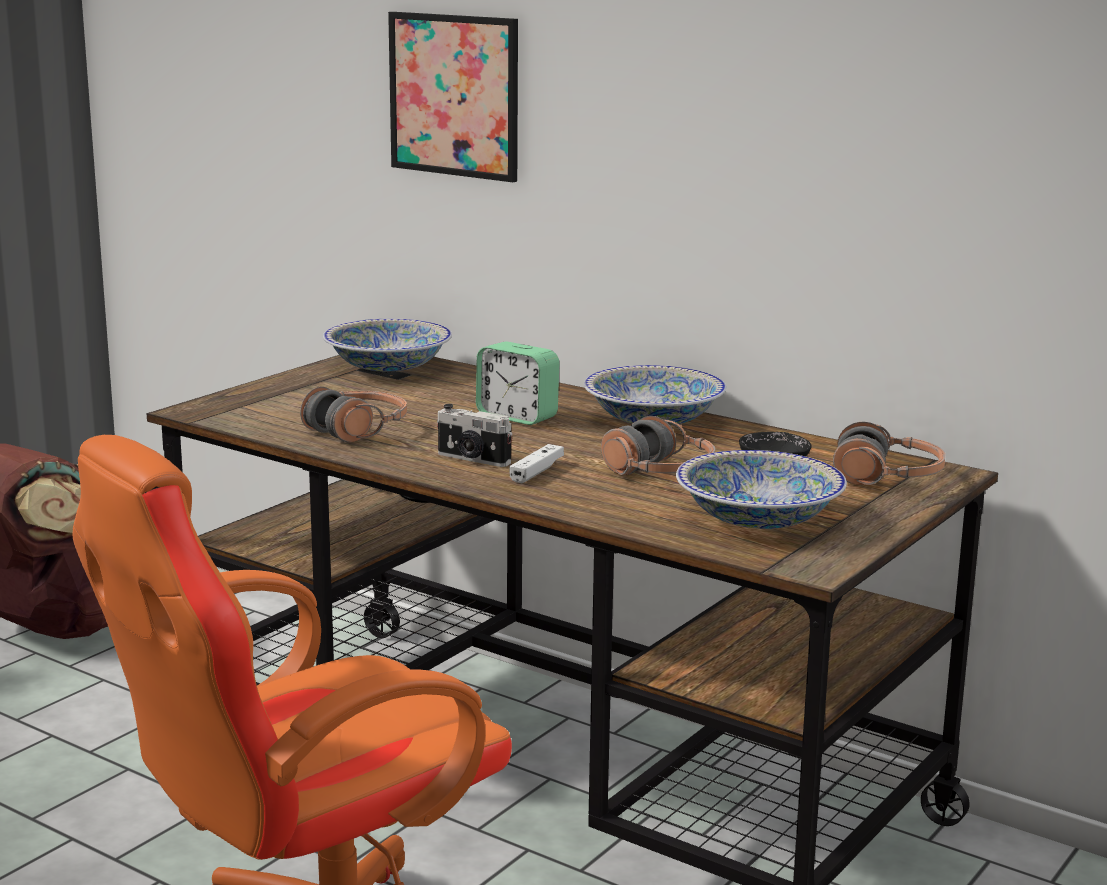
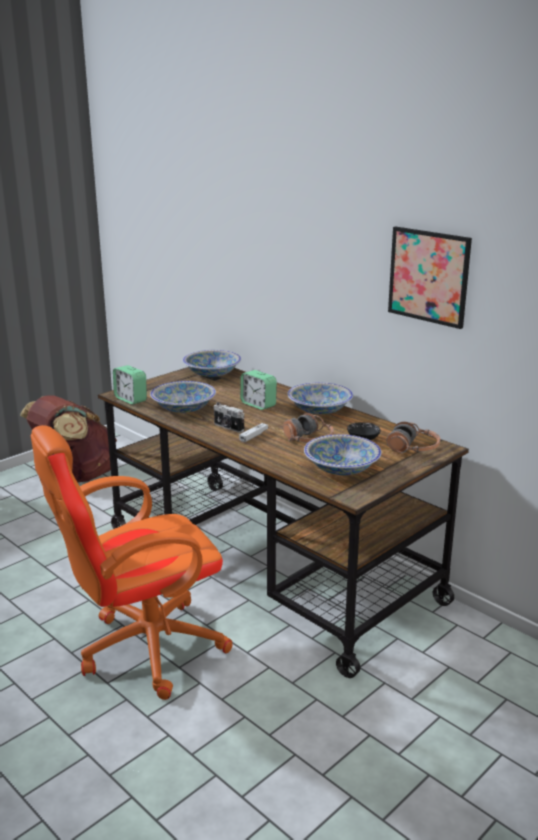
camera: 10 degrees right, 5 degrees up
headphones [300,387,407,442] -> bowl [150,381,216,413]
picture [388,12,518,182] -> picture moved to [388,227,472,329]
none -> alarm clock [113,365,147,404]

